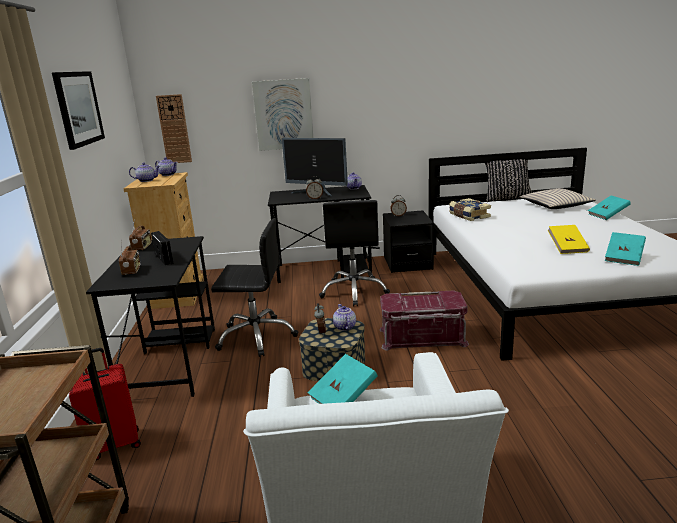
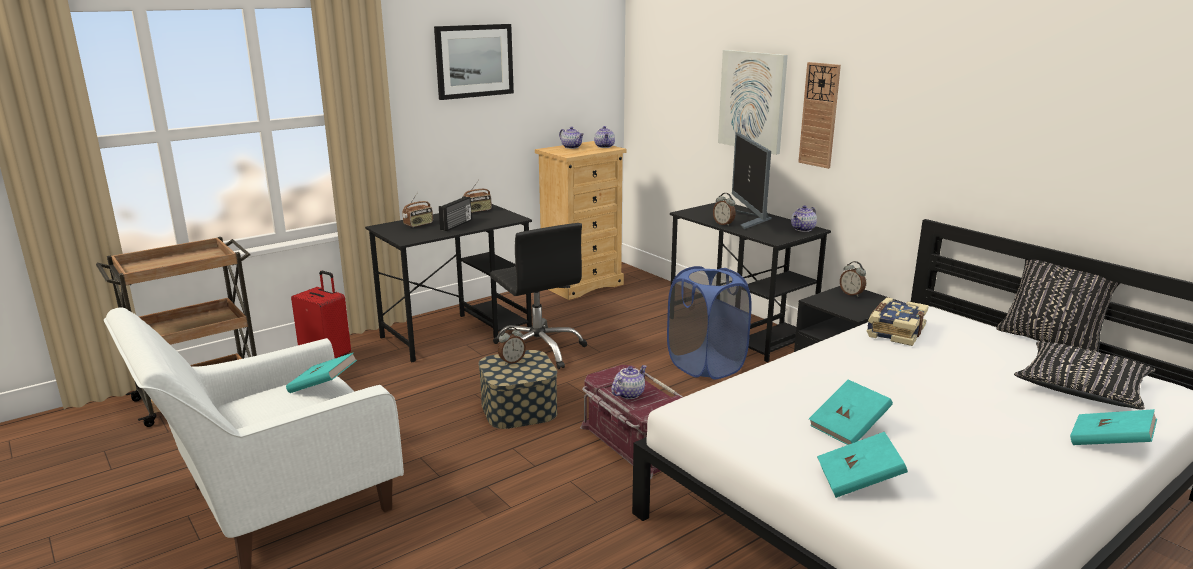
camera: 55 degrees right, 0 degrees up
wall clock [156,94,192,163] -> wall clock moved to [798,62,841,169]
black office chair [319,200,390,306] -> blue laundry basket [667,266,751,380]
teapot [333,304,356,331] -> teapot moved to [611,365,647,399]
beige pillow [520,188,596,209] -> black pillow [1014,341,1155,410]
yellow book [548,225,590,254] -> turquoise book [809,380,893,445]

